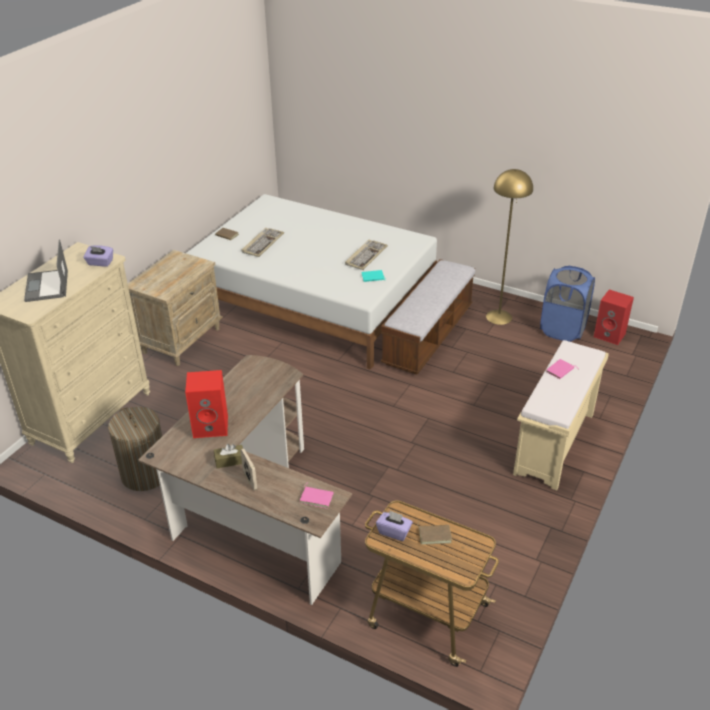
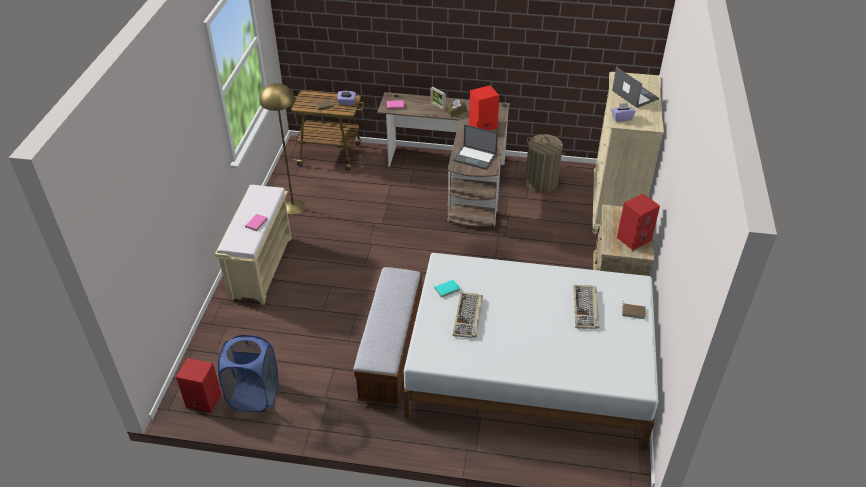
camera: 160 degrees right, 5 degrees up
yellow floor lamp [486,169,533,325] -> yellow floor lamp moved to [260,83,305,215]
none -> laptop [453,124,498,170]
none -> red speaker [617,193,660,250]

